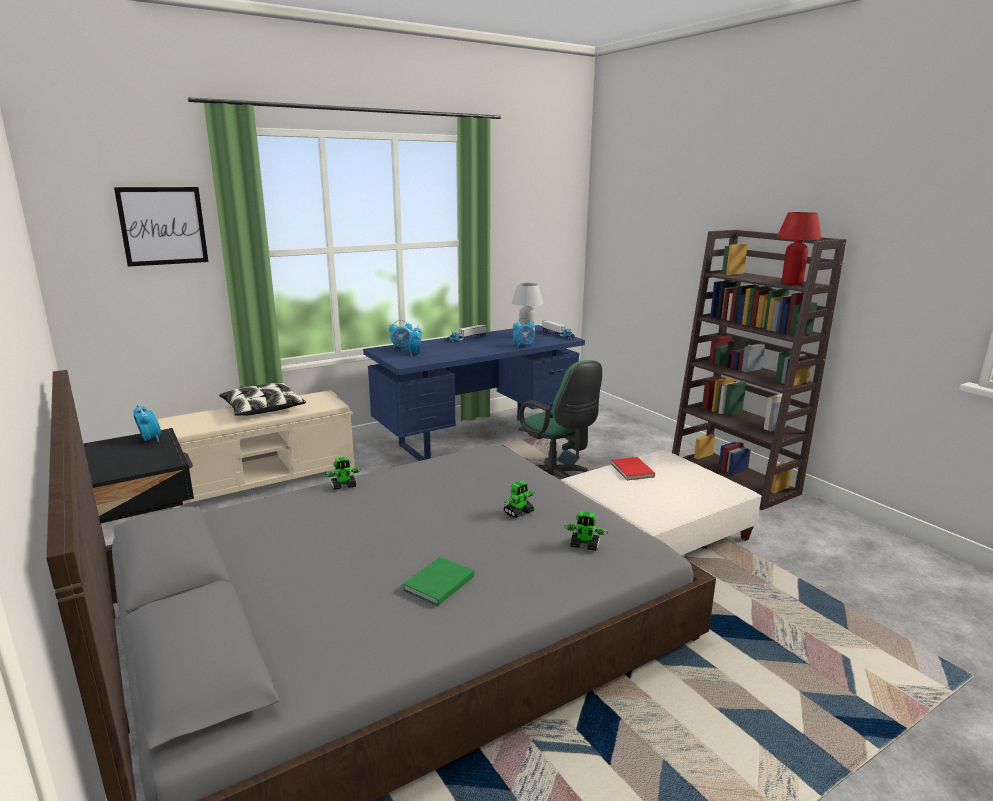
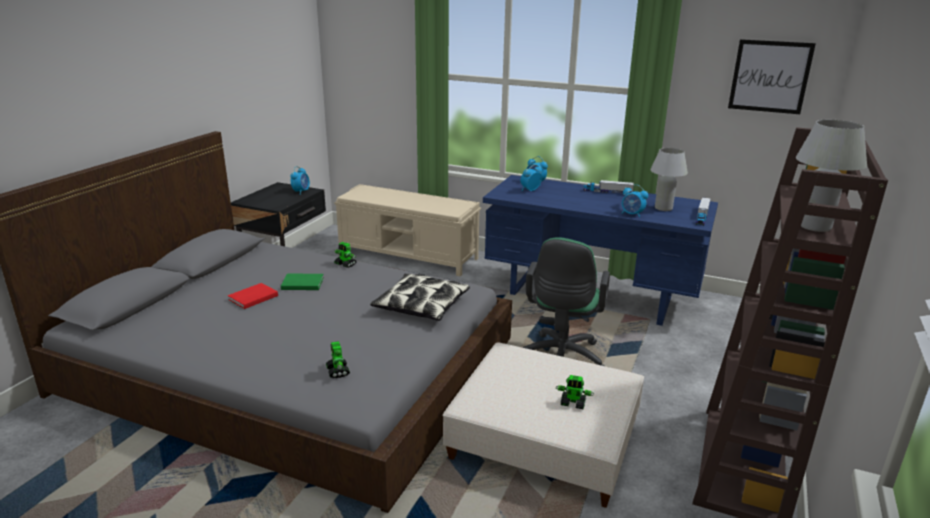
camera: 55 degrees right, 5 degrees up
picture [114,187,208,267] -> picture moved to [728,39,816,114]
pillow [219,382,306,416] -> pillow moved to [370,274,470,321]
green book [403,557,474,606] -> green book moved to [281,274,324,290]
toy robot [503,481,535,518] -> toy robot moved to [556,375,594,409]
red book [611,457,655,480] -> red book moved to [228,283,278,309]
red table lamp [777,212,822,285] -> white table lamp [796,120,867,232]

